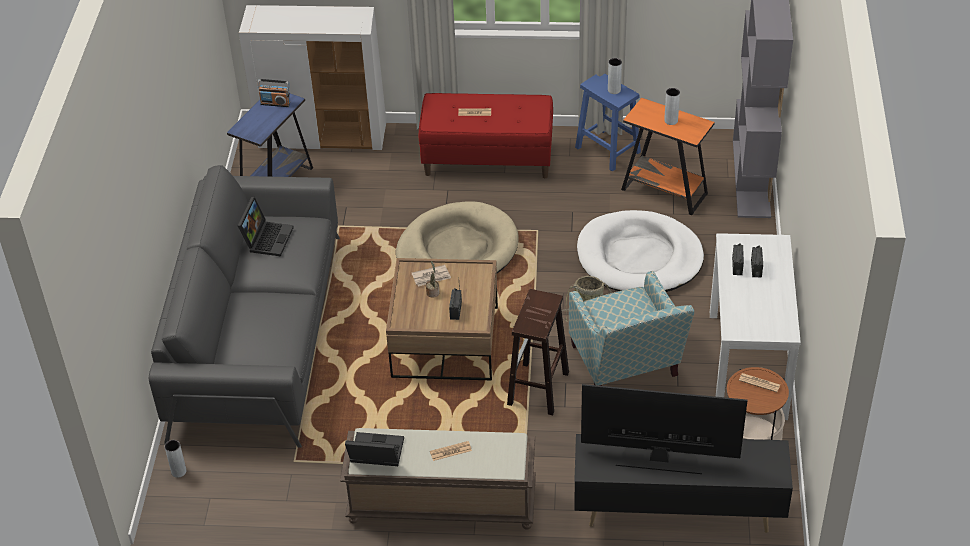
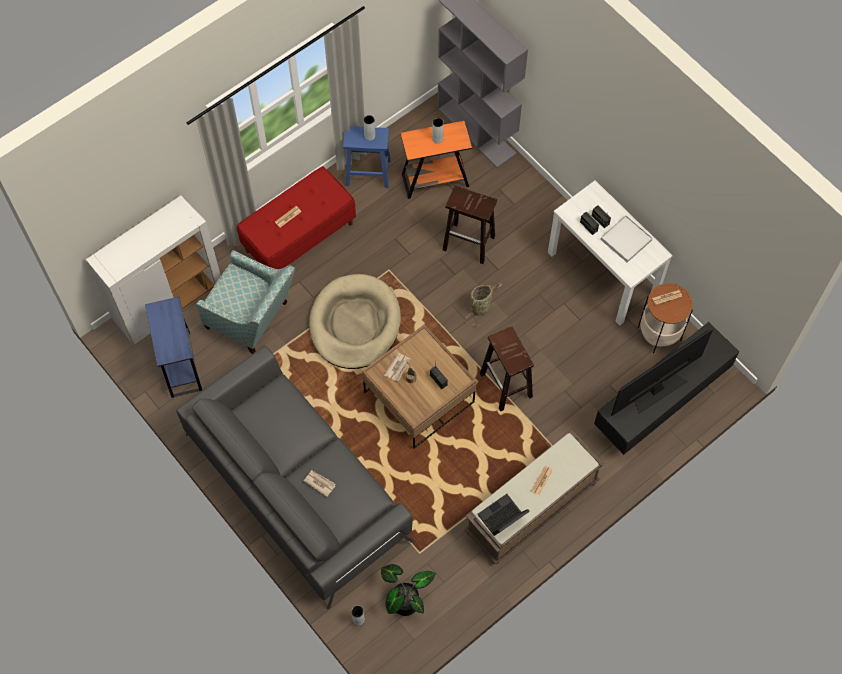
camera: 45 degrees left, 20 degrees up
laptop [238,197,294,257] -> none
radio [258,79,290,107] -> none
armchair [569,271,694,386] -> armchair moved to [196,250,295,354]
white dog bed [577,210,704,292] -> brown stool [443,185,497,264]
none -> newspaper [304,470,335,497]
none -> potted plant [381,564,436,616]
none -> white tray [600,215,653,263]

